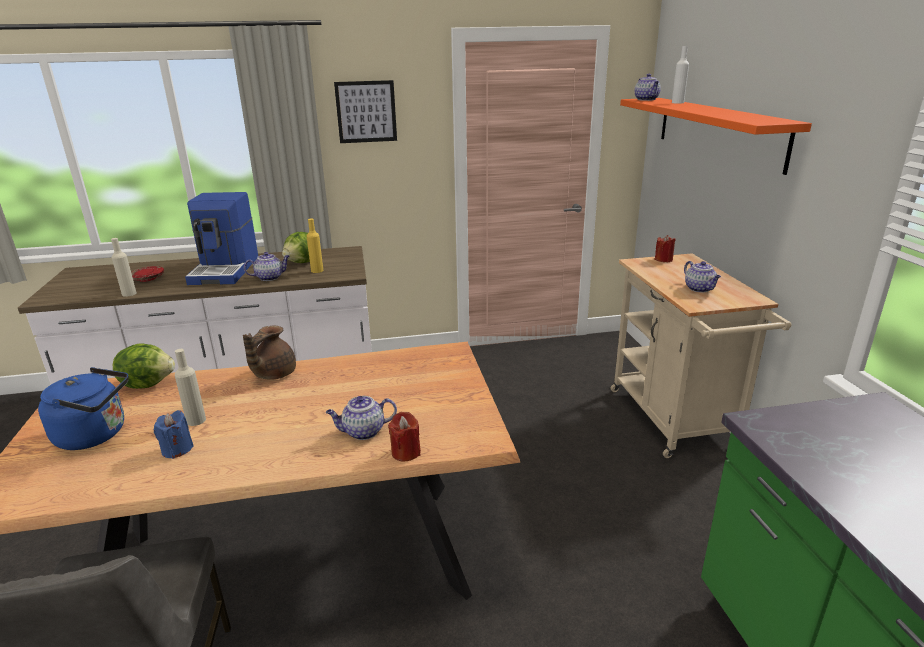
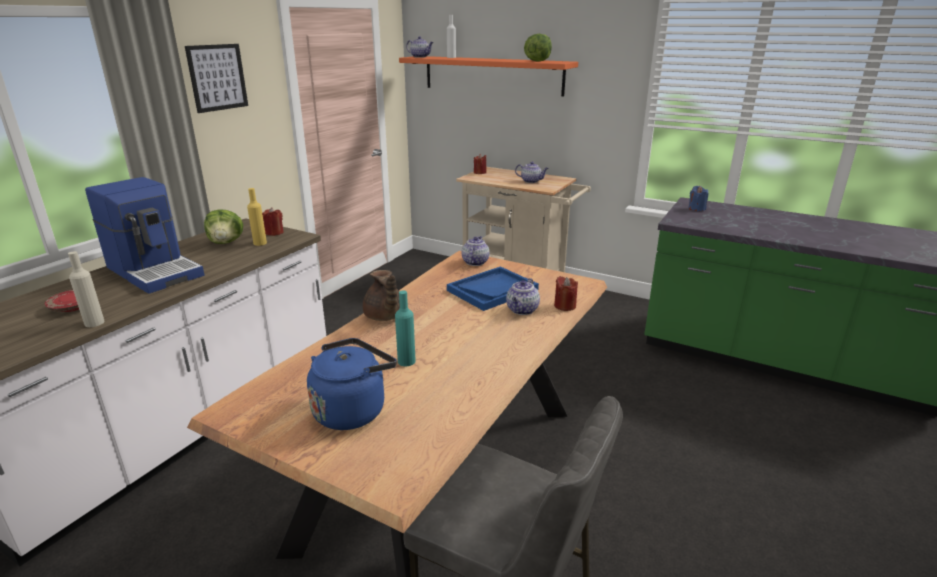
camera: 50 degrees left, 0 degrees up
lettuce [113,344,175,389] -> lettuce moved to [524,34,552,62]
blue candle [154,410,194,459] -> blue candle moved to [689,186,709,211]
beige bottle [175,349,206,426] -> turquoise bottle [395,291,416,366]
teapot [244,252,290,281] -> teapot moved to [461,236,490,266]
none -> red candle [262,207,284,236]
none -> blue tray [447,266,539,311]

